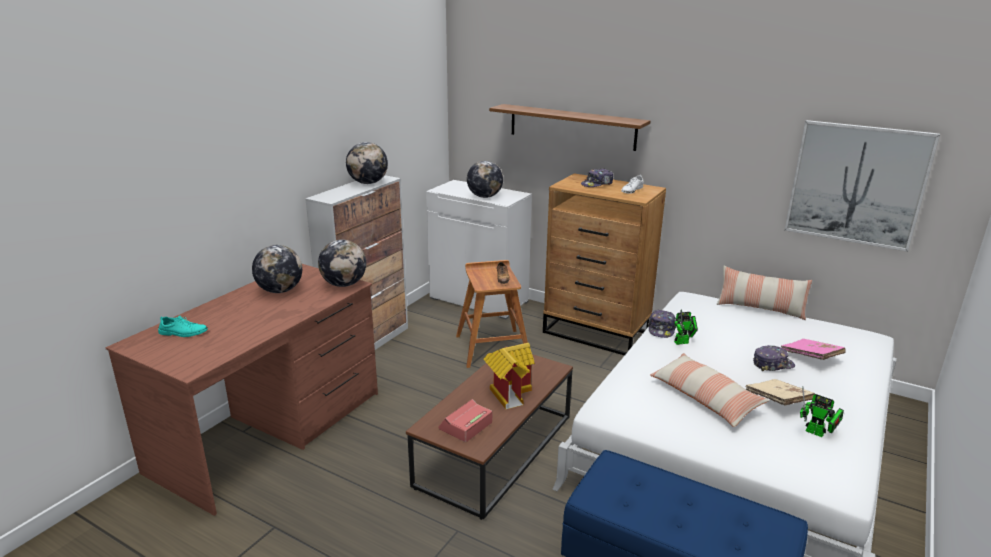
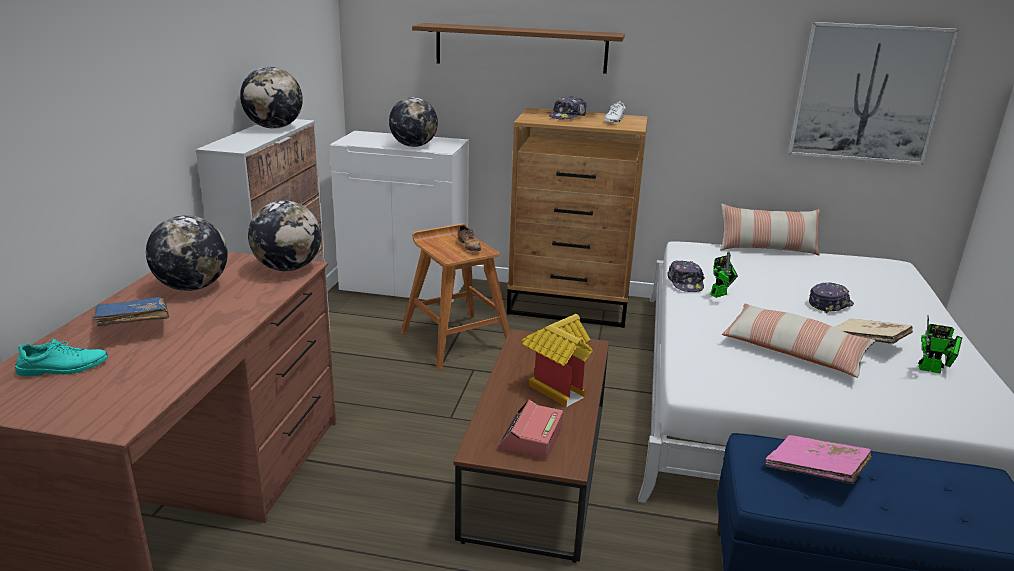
camera: 20 degrees left, 0 degrees up
pink book [781,339,846,360] -> pink book moved to [765,435,872,484]
none -> blue book [94,297,169,327]

